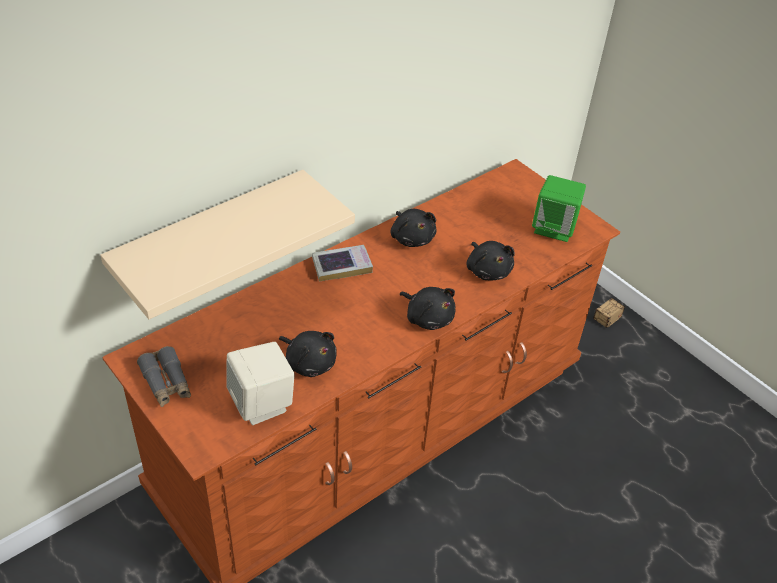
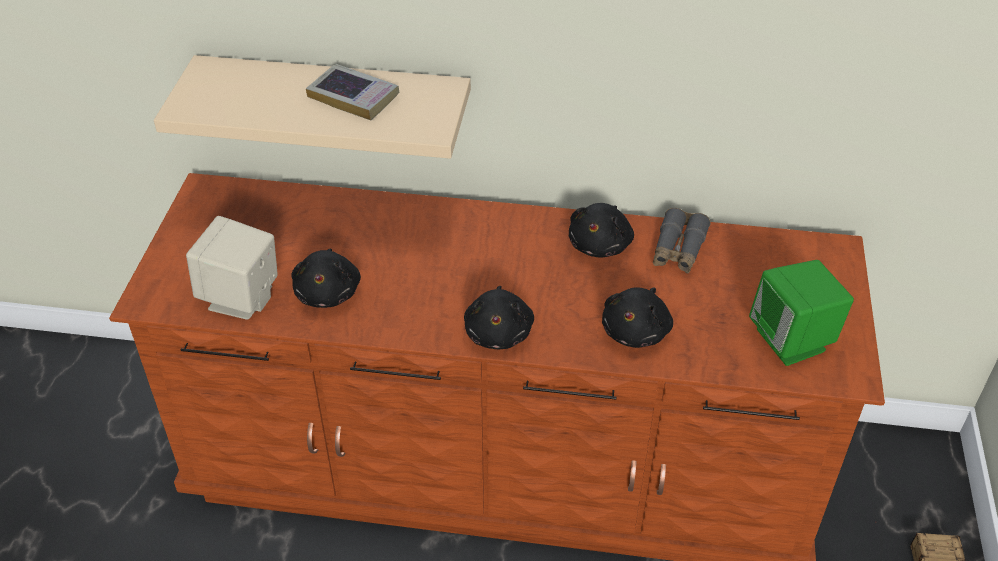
camera: 50 degrees right, 0 degrees up
grey binoculars [137,346,191,407] -> grey binoculars moved to [653,208,711,273]
book [312,245,373,282] -> book moved to [306,63,399,121]

